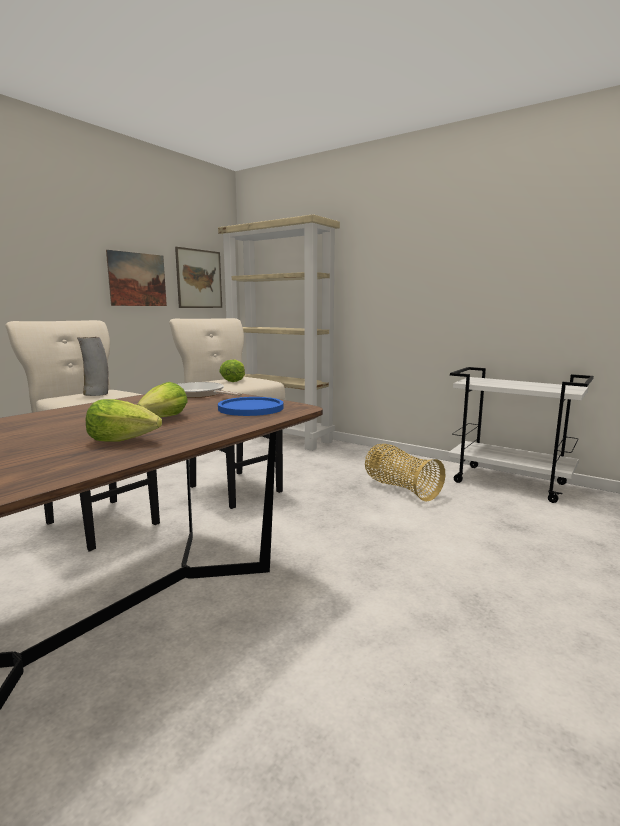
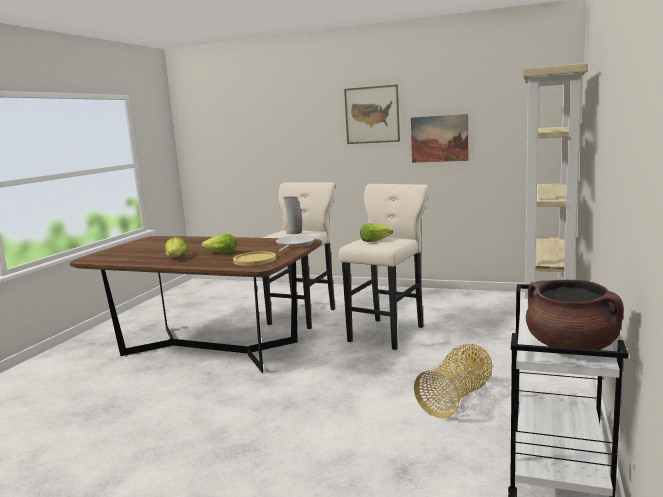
camera: 75 degrees right, 0 degrees up
picture [175,247,222,308] -> picture moved to [344,85,400,144]
blue plate [218,397,284,416] -> yellow plate [233,252,276,266]
none -> brown cooking pot [526,280,624,350]

